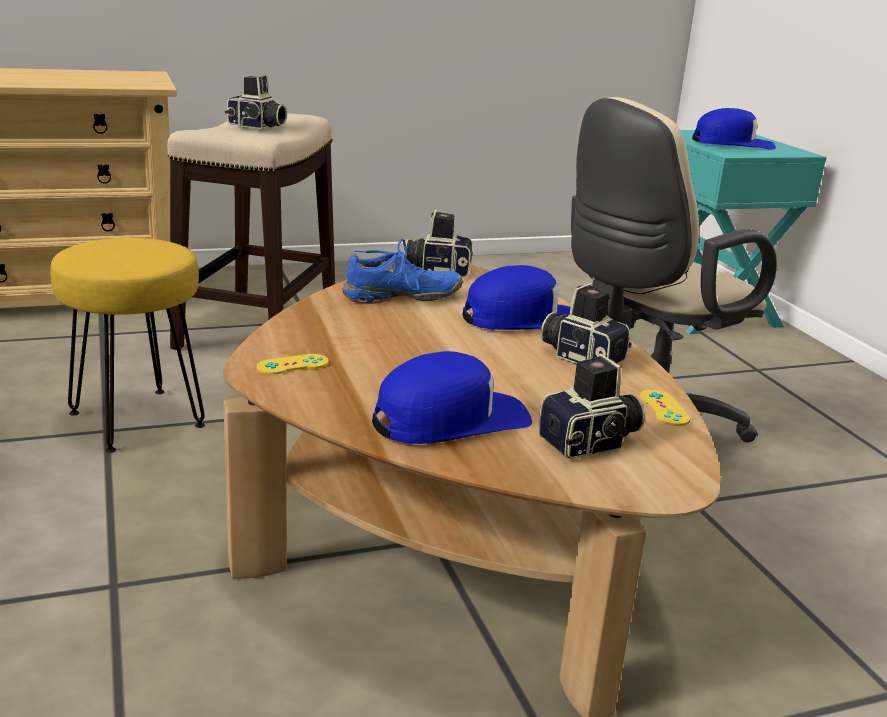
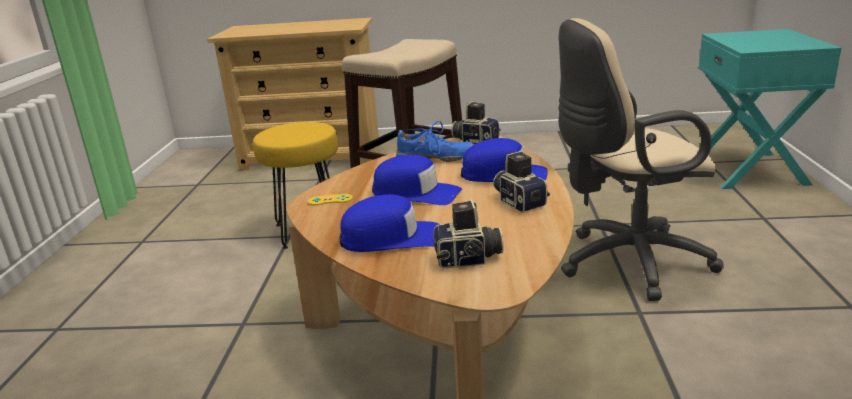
camera: 25 degrees right, 0 degrees up
camera [225,75,287,129] -> none
yellow game controller [640,390,690,426] -> none
blue cap [692,108,776,150] -> blue cap moved to [372,154,462,205]

